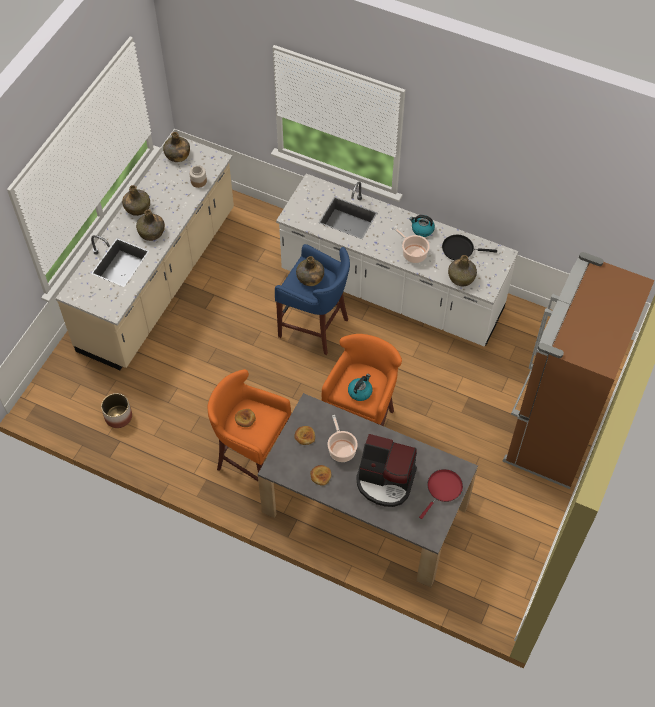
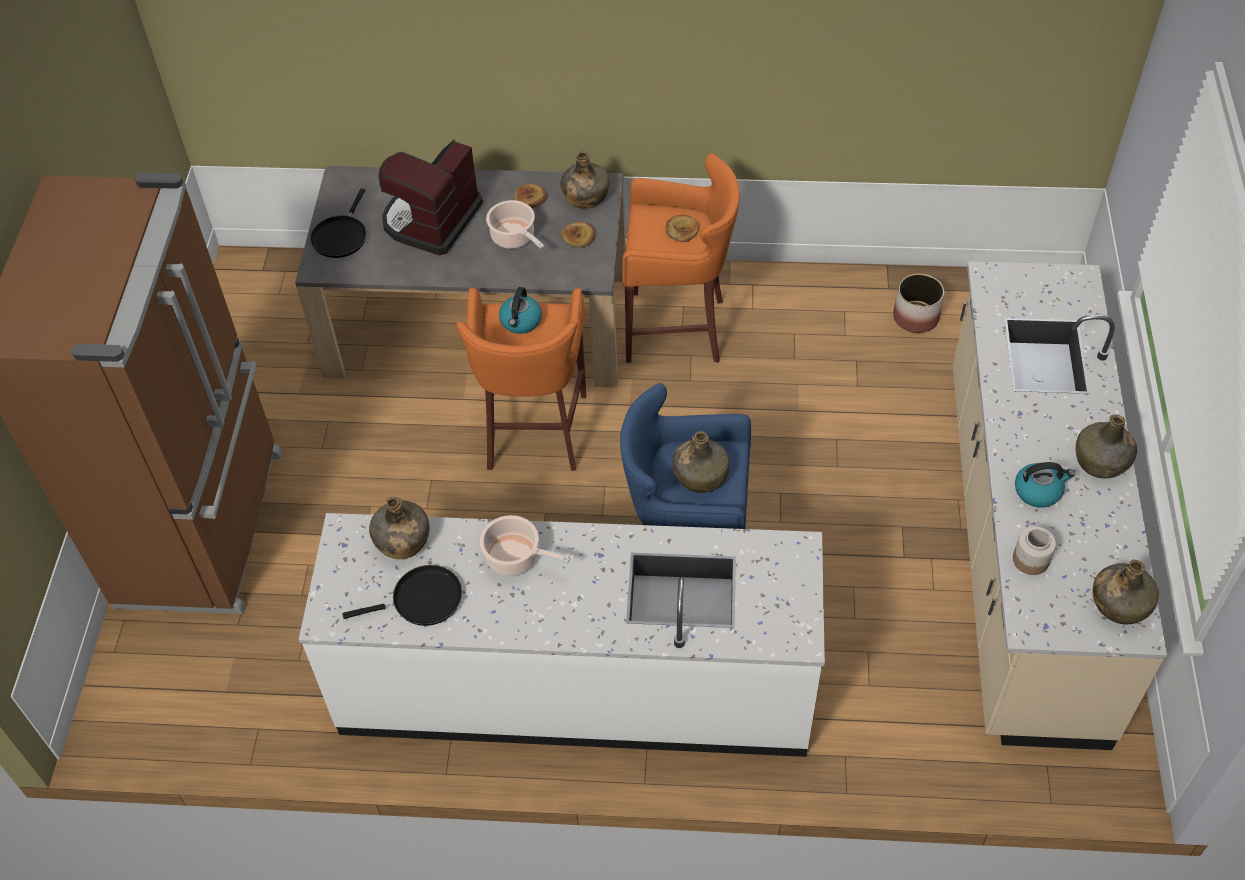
camera: 160 degrees right, 5 degrees down
green bottle [136,209,165,241] -> green bottle moved to [560,151,610,209]
coffee machine [356,434,417,507] -> coffee machine turned 60 degrees counterclockwise [378,140,483,255]
kettle [409,215,435,237] -> kettle moved to [1015,462,1075,508]
red frying pan [419,469,463,519] -> black frying pan [310,188,366,258]

